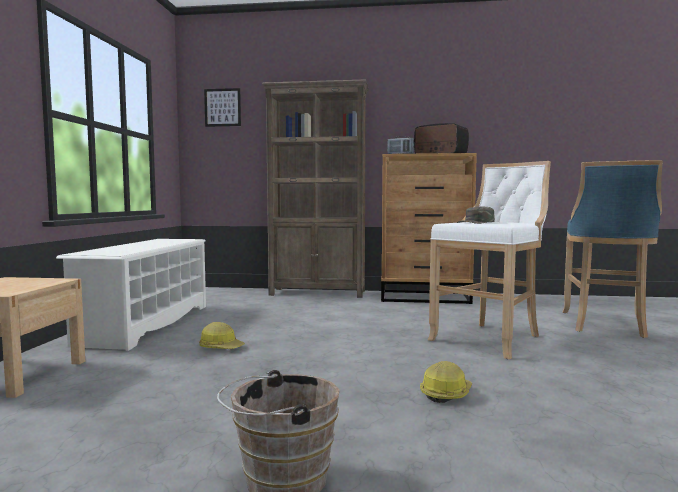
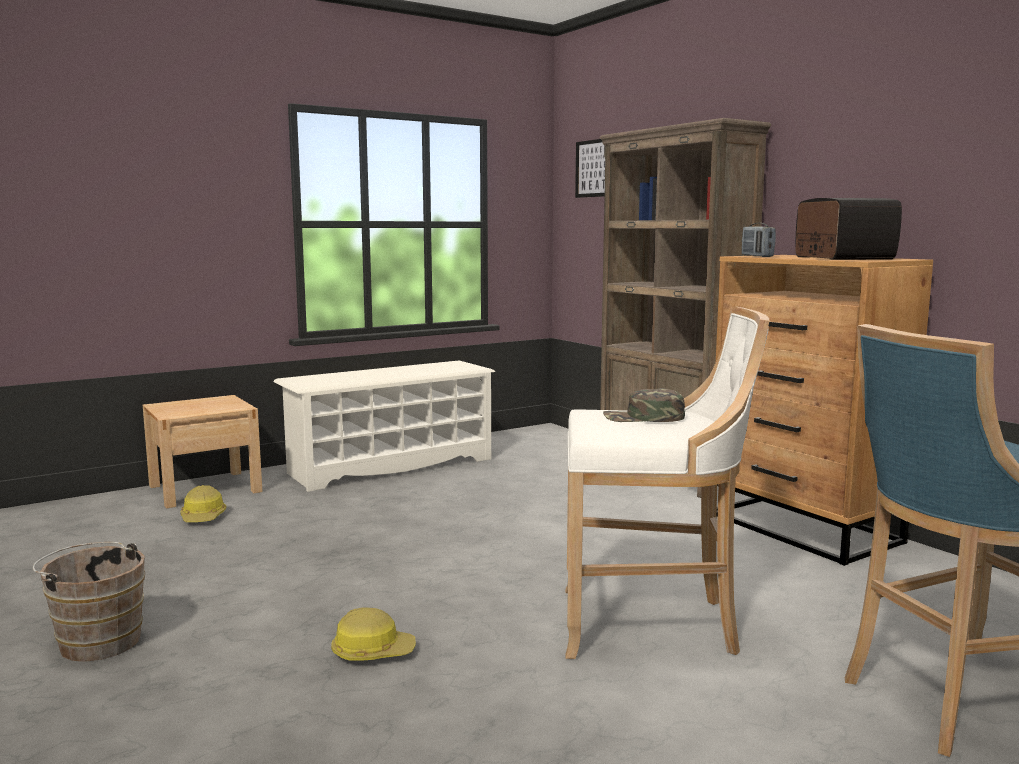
camera: 50 degrees right, 5 degrees up
hard hat [199,322,245,349] -> hard hat moved to [180,485,226,522]

